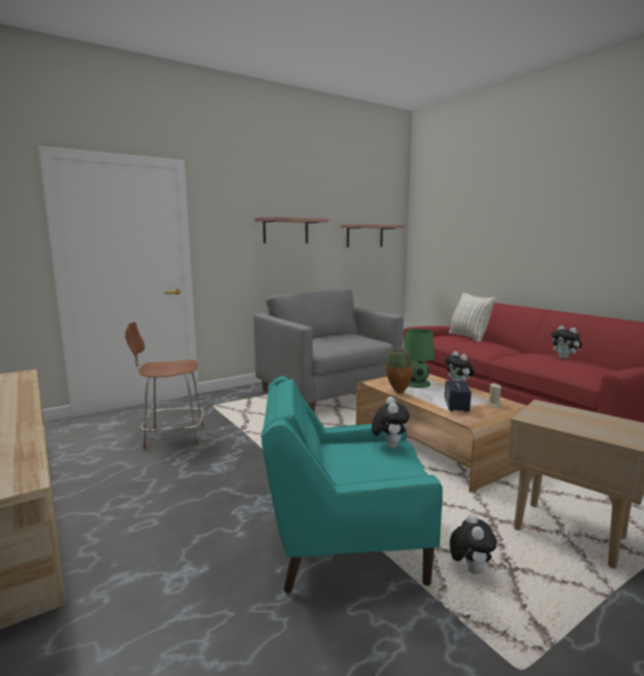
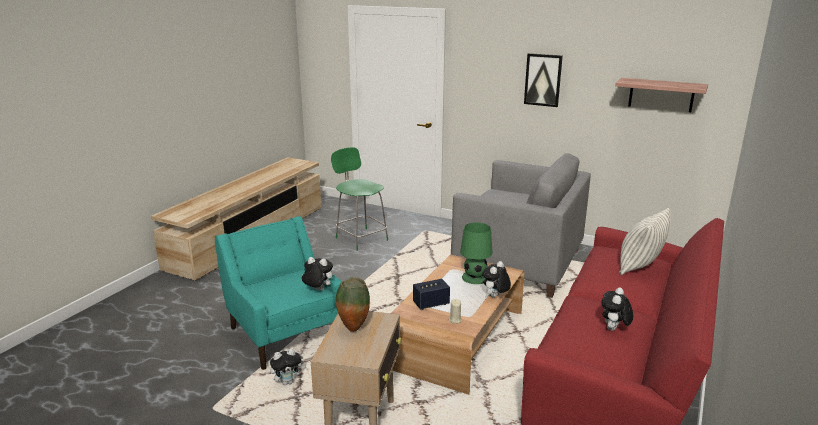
camera: 60 degrees right, 10 degrees up
brown stool [125,322,204,449] -> green stool [331,147,388,251]
grey armchair [254,289,404,413] -> grey armchair turned 90 degrees clockwise [451,153,591,298]
shelf [255,217,329,243] -> picture [524,53,563,107]
plush toy [372,397,410,448] -> plush toy turned 135 degrees counterclockwise [302,257,333,291]
vase [385,350,413,393] -> vase moved to [336,277,370,332]

